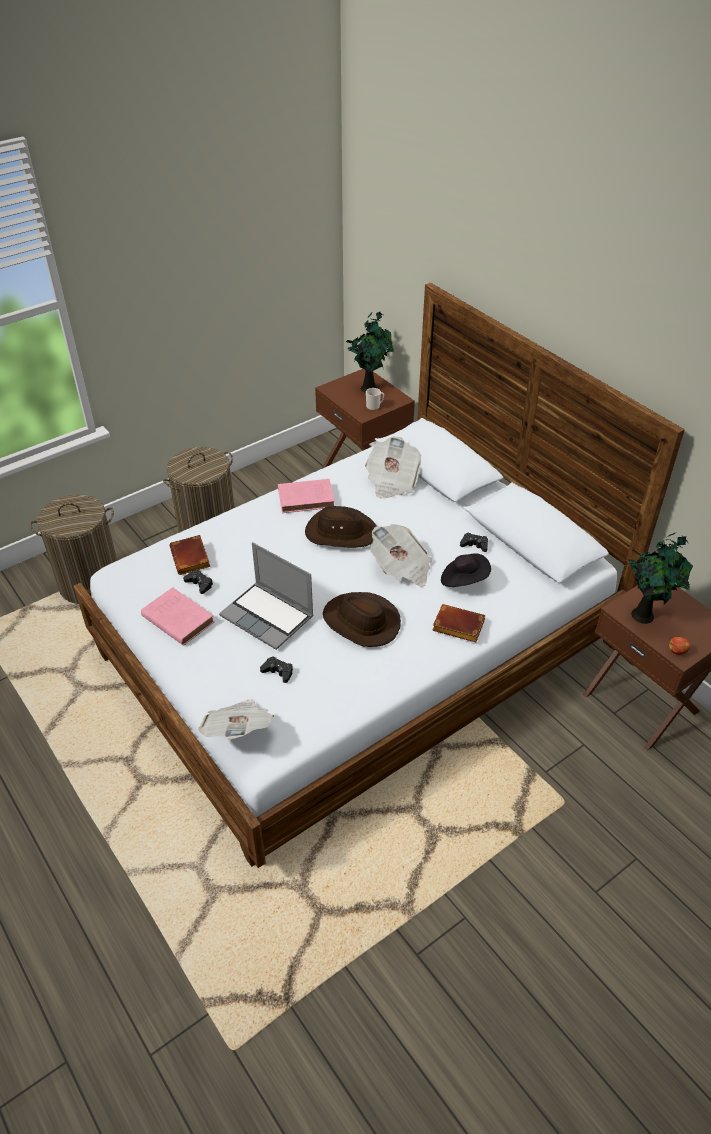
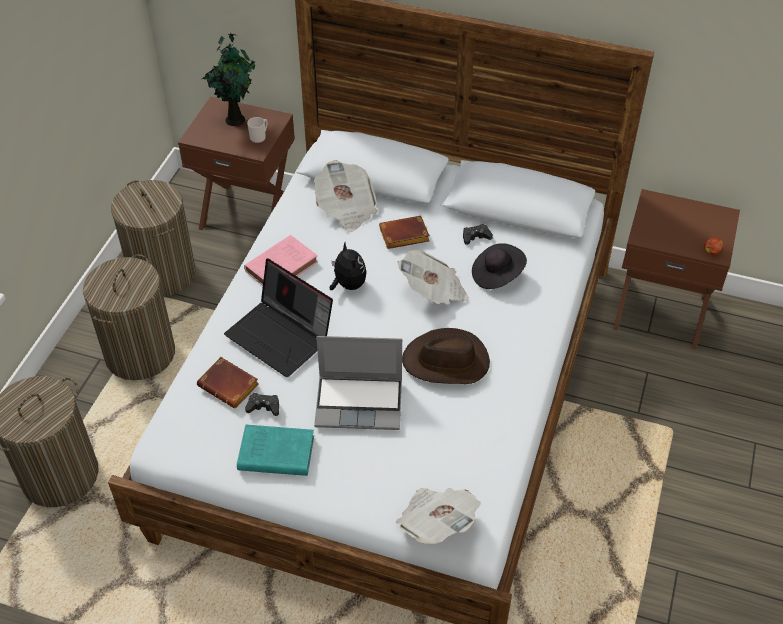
camera: 35 degrees left, 5 degrees up
pink book [141,587,215,646] -> turquoise book [237,425,314,476]
black game controller [260,656,293,683] -> none
brown hat [305,506,377,548] -> plush toy [330,243,367,290]
brown book [432,604,485,642] -> brown book moved to [379,216,430,249]
potted plant [628,532,693,624] -> none
none -> laundry basket [111,180,196,297]
none -> laptop [224,259,333,377]

